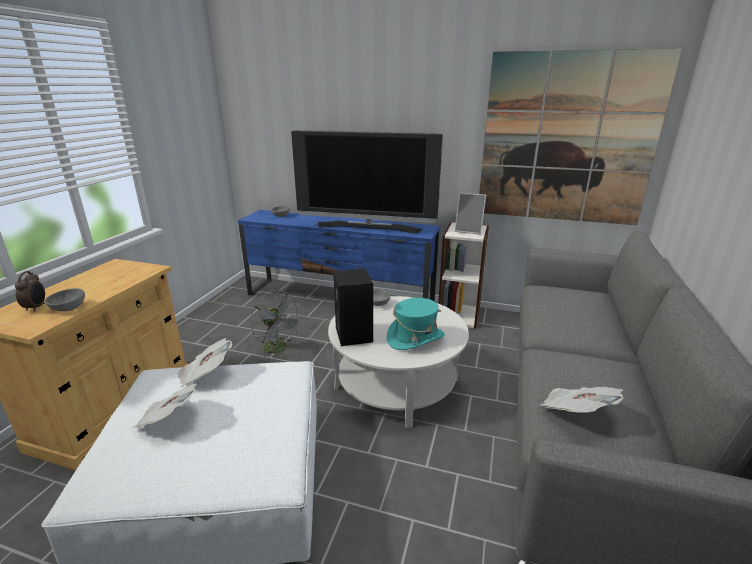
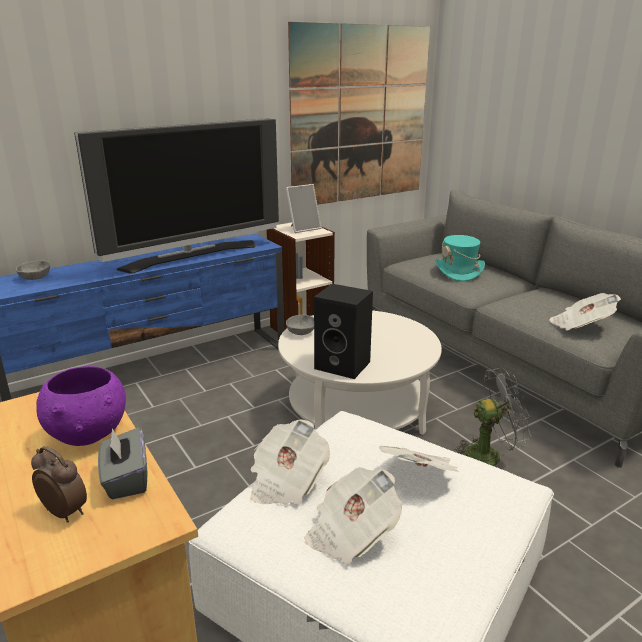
camera: 50 degrees left, 0 degrees up
grey bowl [45,288,85,311] -> grey tissue box [98,427,148,500]
grey fan [251,291,303,359] -> grey fan moved to [452,368,531,471]
turquoise hat [387,298,445,350] -> turquoise hat moved to [435,235,485,281]
none -> purple bowl [36,366,126,446]
none -> newspaper [379,446,459,472]

